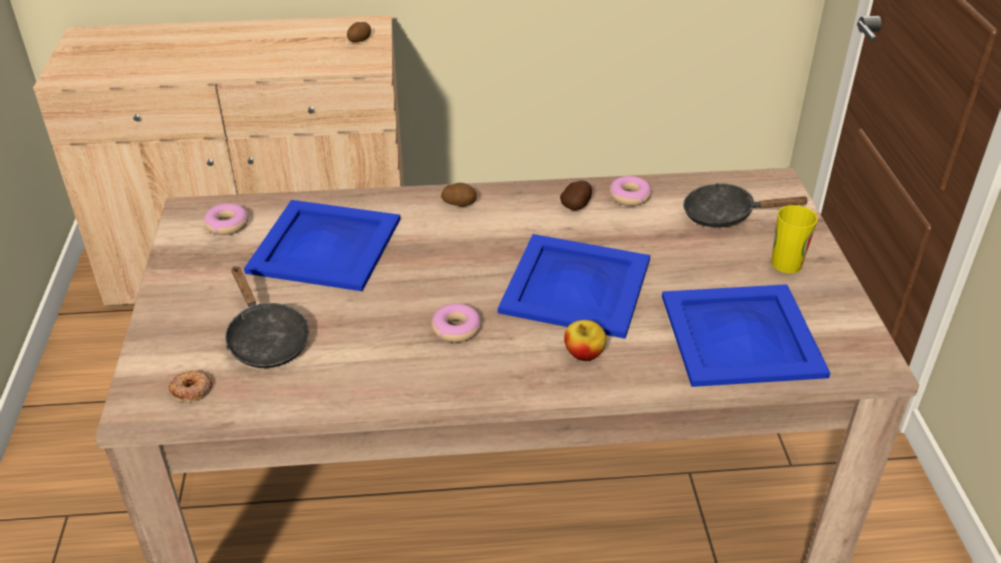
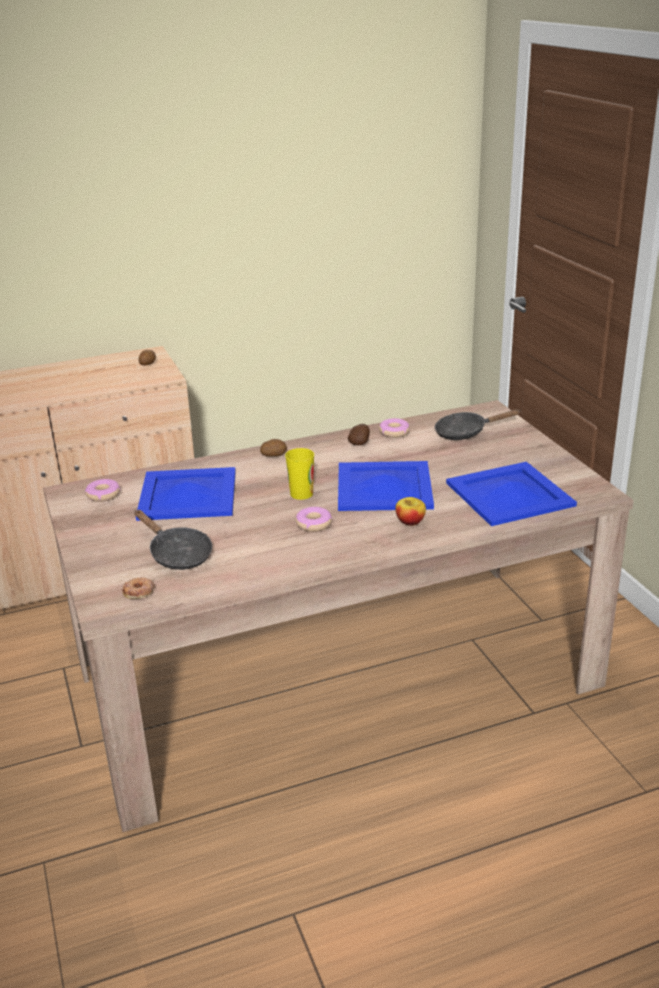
camera: 15 degrees left, 10 degrees down
cup [771,205,818,273] -> cup moved to [285,448,314,500]

